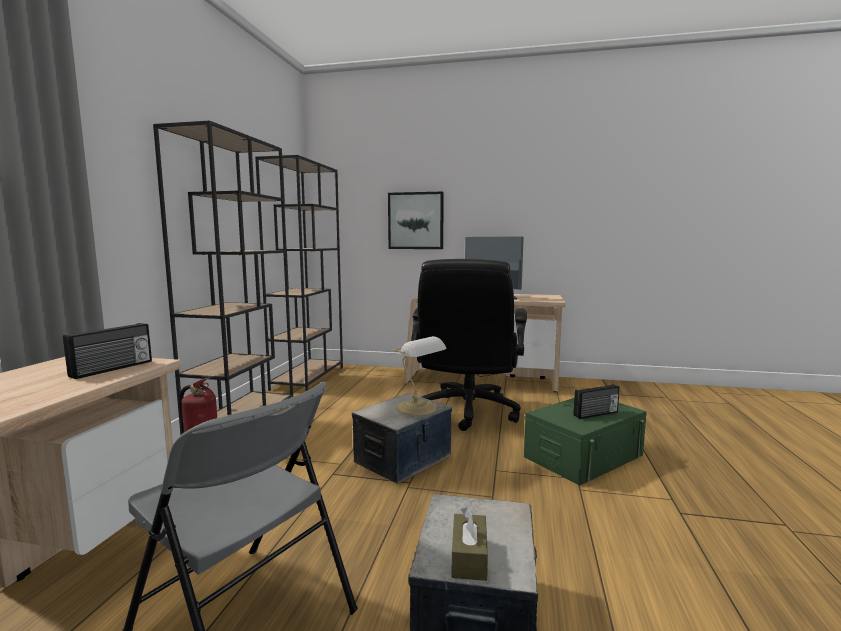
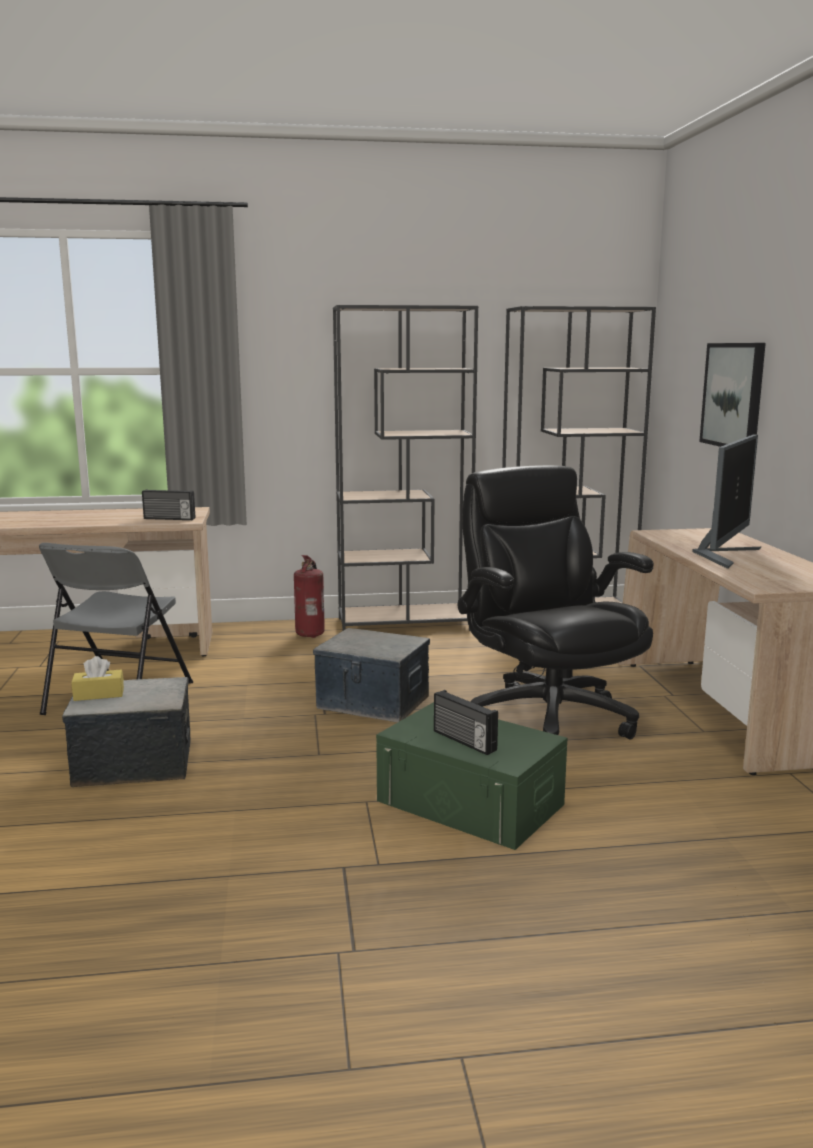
camera: 70 degrees right, 5 degrees up
table lamp [393,336,447,416] -> none
black office chair [411,259,527,431] -> black office chair turned 75 degrees clockwise [458,465,654,739]
brown tissue box [451,507,488,581] -> yellow tissue box [71,656,124,701]

